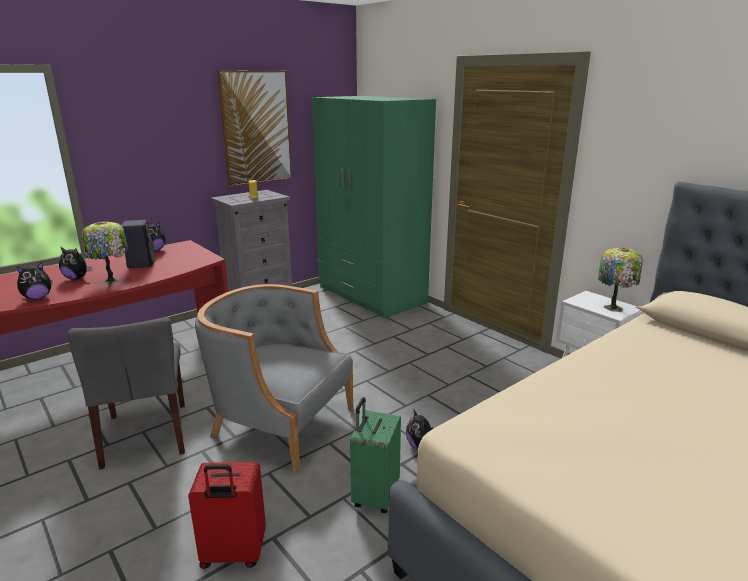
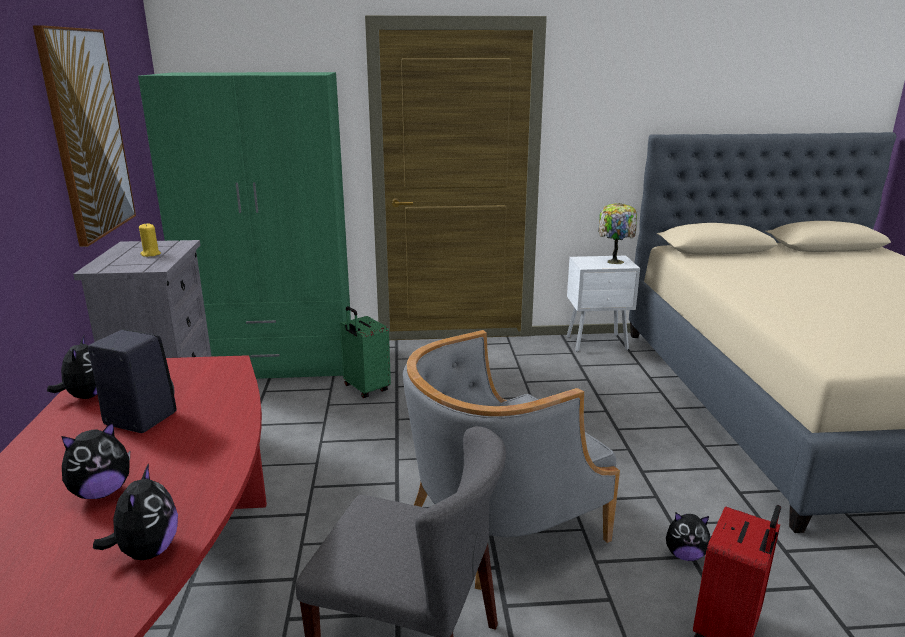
camera: 55 degrees left, 0 degrees up
table lamp [82,221,128,285] -> none
green suitcase [350,397,401,513] -> green suitcase moved to [340,306,391,398]
plush toy [406,409,433,449] -> plush toy moved to [666,513,711,561]

